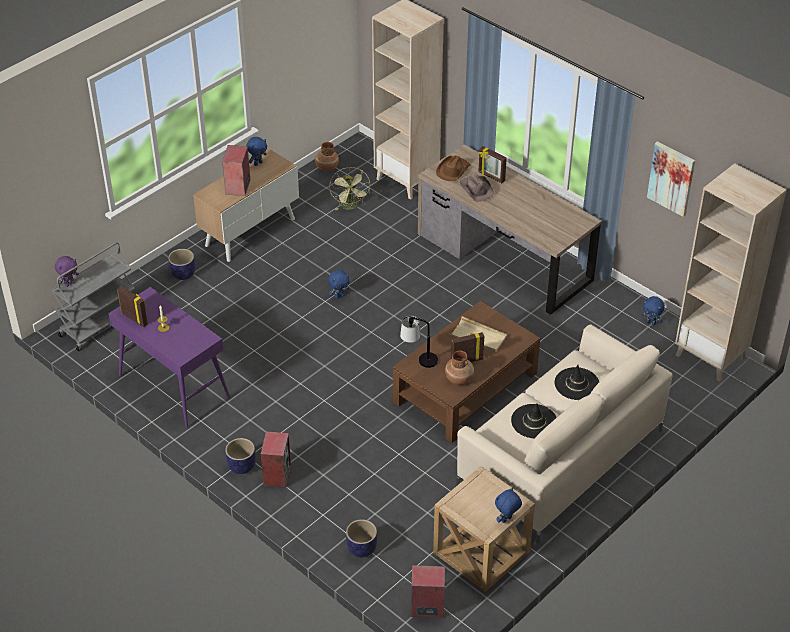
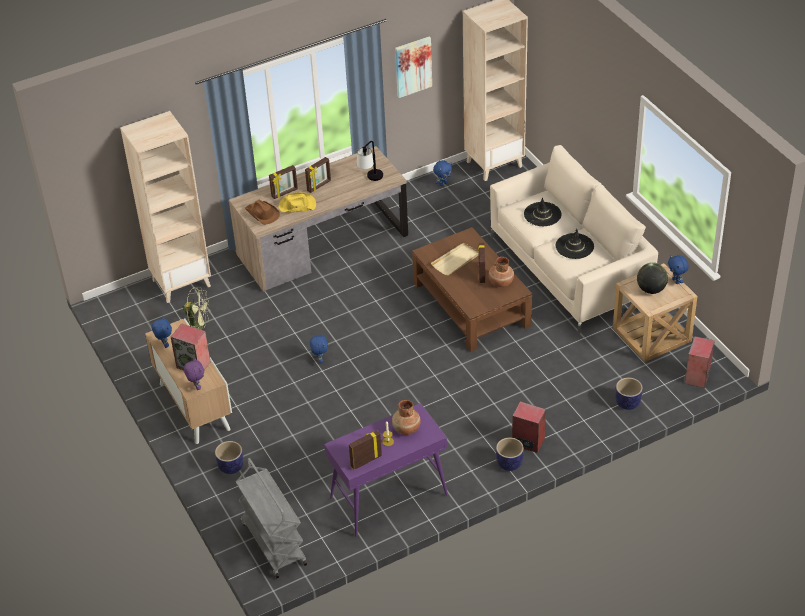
camera: 70 degrees left, 0 degrees up
purple plush toy [55,256,79,287] -> purple plush toy moved to [183,358,204,390]
brown vase [315,142,339,172] -> brown vase moved to [392,400,421,435]
table lamp [400,316,438,368] -> table lamp moved to [357,141,383,181]
brown hat [459,174,494,202] -> yellow hat [279,192,316,213]
none -> picture frame [305,157,331,193]
none -> globe [637,262,668,294]

